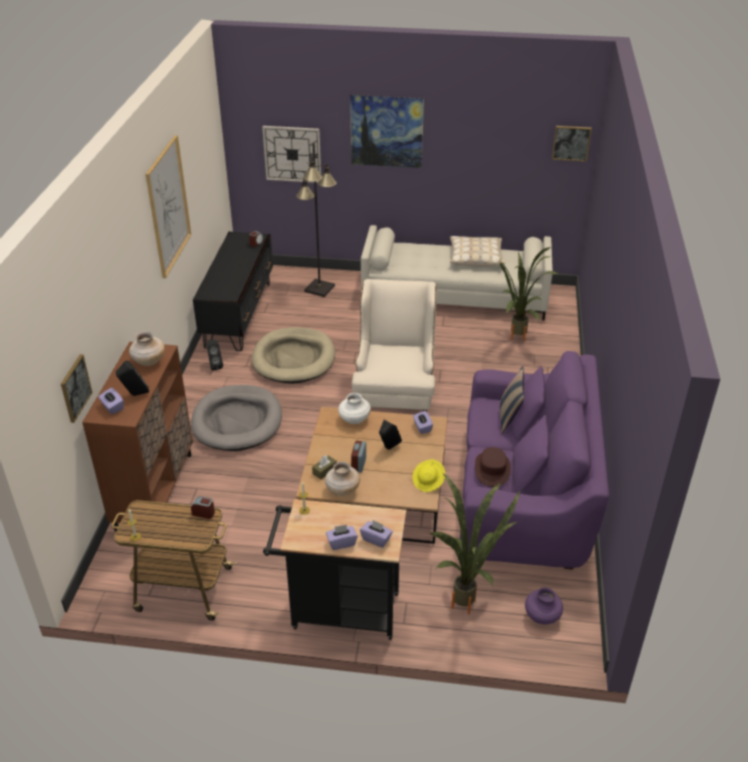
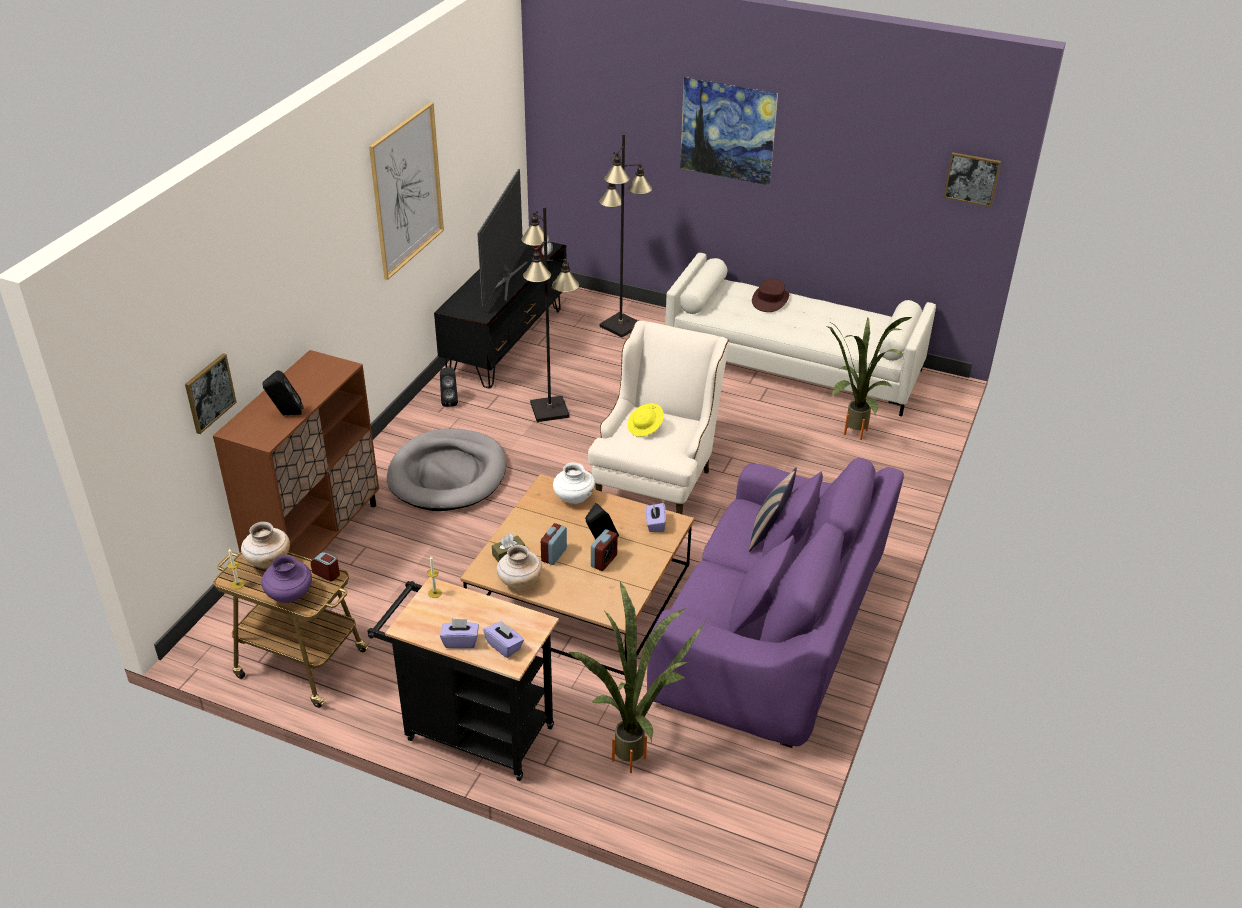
camera: 15 degrees right, 0 degrees up
purple tissue box [98,388,124,414] -> none
beige vase [129,331,165,366] -> beige vase moved to [241,522,290,568]
beige dog bed [252,327,335,384] -> black floor lamp [521,207,579,422]
wall clock [262,126,321,183] -> none
yellow hat [413,460,445,492] -> yellow hat moved to [627,403,664,437]
beige pillow [450,236,505,267] -> none
brown hat [475,447,511,487] -> brown hat moved to [752,279,789,312]
purple vase [525,588,563,624] -> purple vase moved to [261,555,312,603]
none -> television [477,169,528,307]
none -> alarm clock [591,529,618,571]

